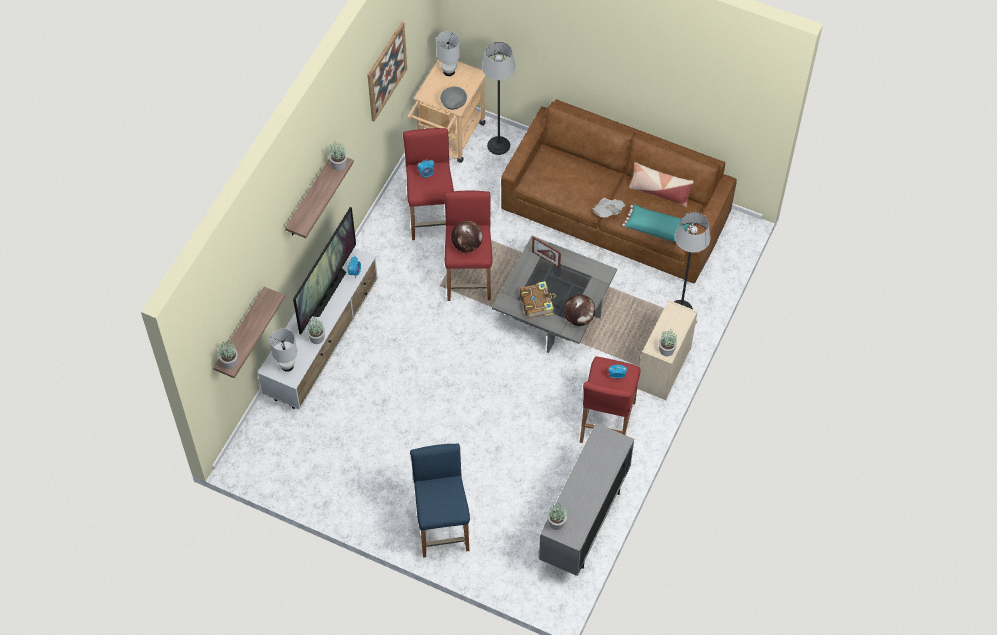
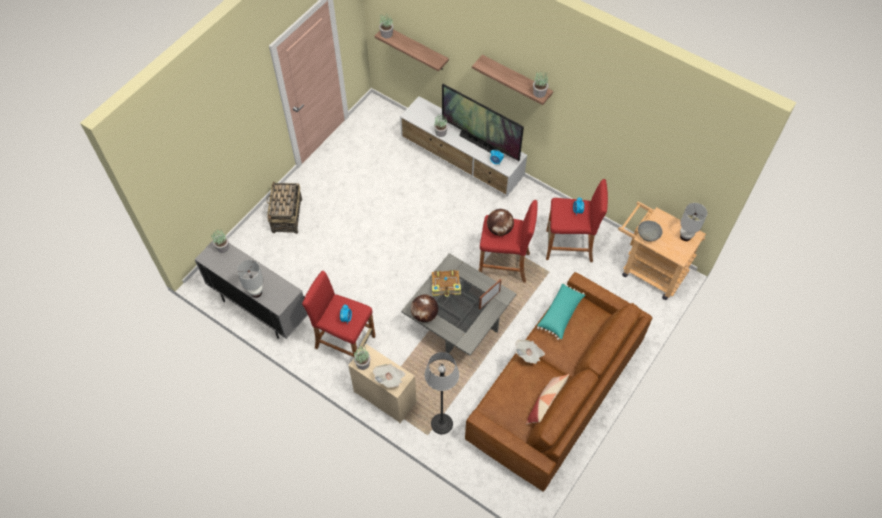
camera: 100 degrees right, 0 degrees up
white table lamp [269,329,297,372] -> white table lamp moved to [237,260,263,298]
picture [368,22,407,122] -> none
blue stool [410,443,470,558] -> basket [266,181,302,234]
floor lamp [482,42,516,155] -> none
turquoise pillow [622,204,694,242] -> turquoise pillow moved to [537,283,585,340]
none -> newspaper [373,363,406,388]

